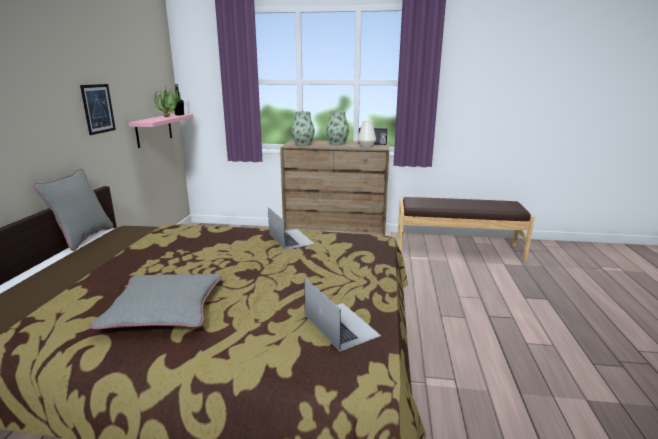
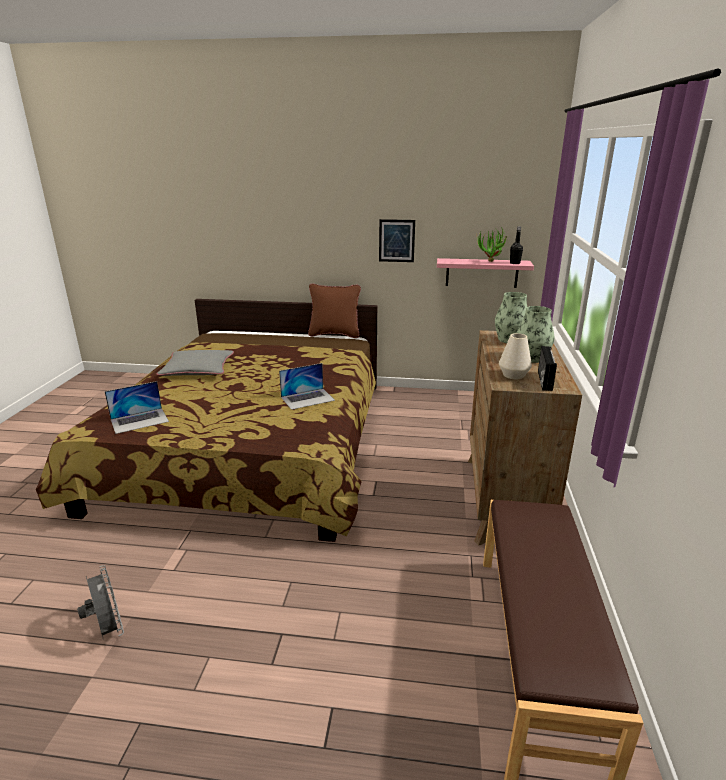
camera: 90 degrees right, 5 degrees up
grey pillow [33,169,113,251] -> brown pillow [308,283,361,338]
none -> grey fan [77,565,124,637]

